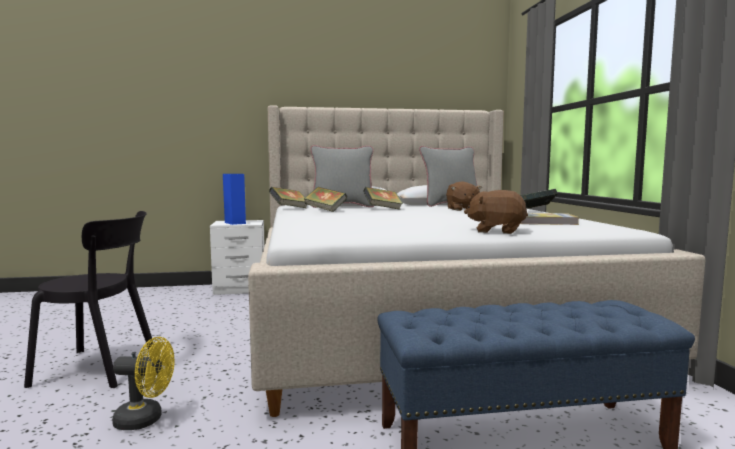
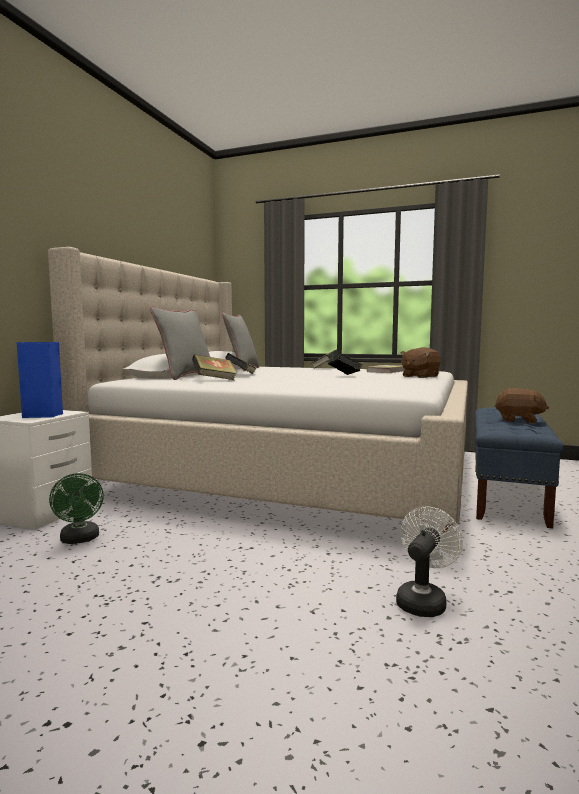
camera: 60 degrees left, 0 degrees up
black chair [24,211,154,388] -> none
yellow fan [112,337,174,430] -> white fan [396,506,463,617]
book [269,187,307,208] -> book moved to [328,354,362,375]
brown plush toy [446,181,482,211] -> brown plush toy moved to [495,388,549,423]
none -> green fan [49,473,104,544]

